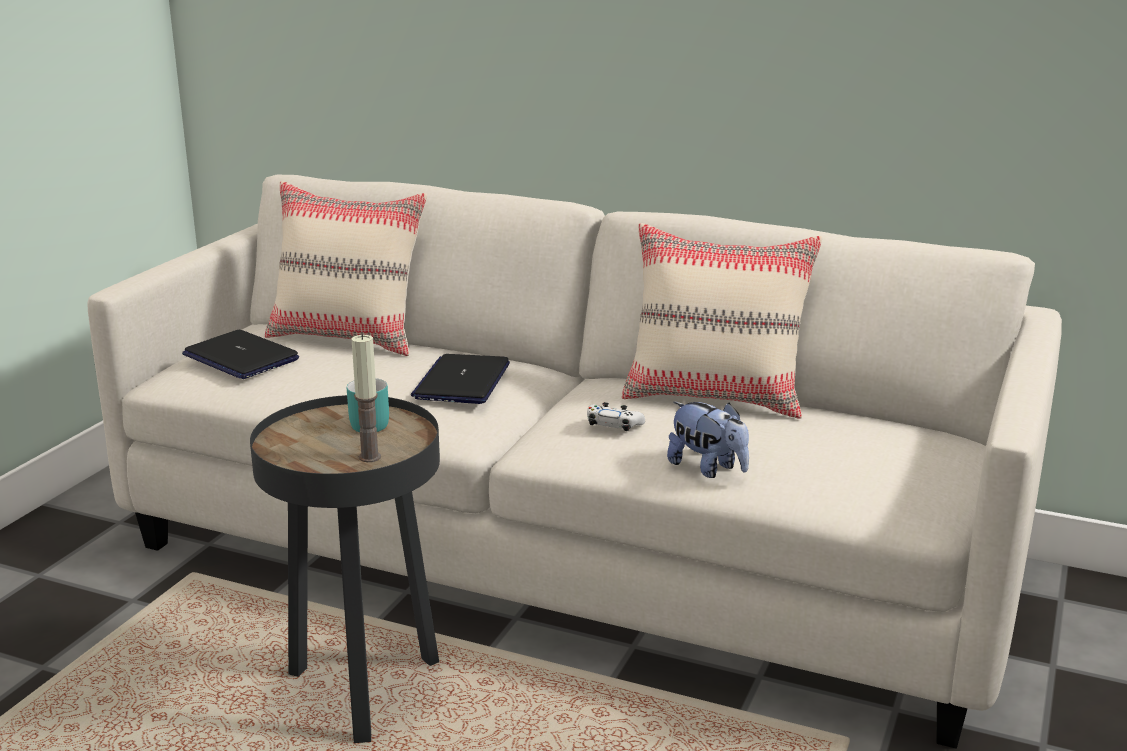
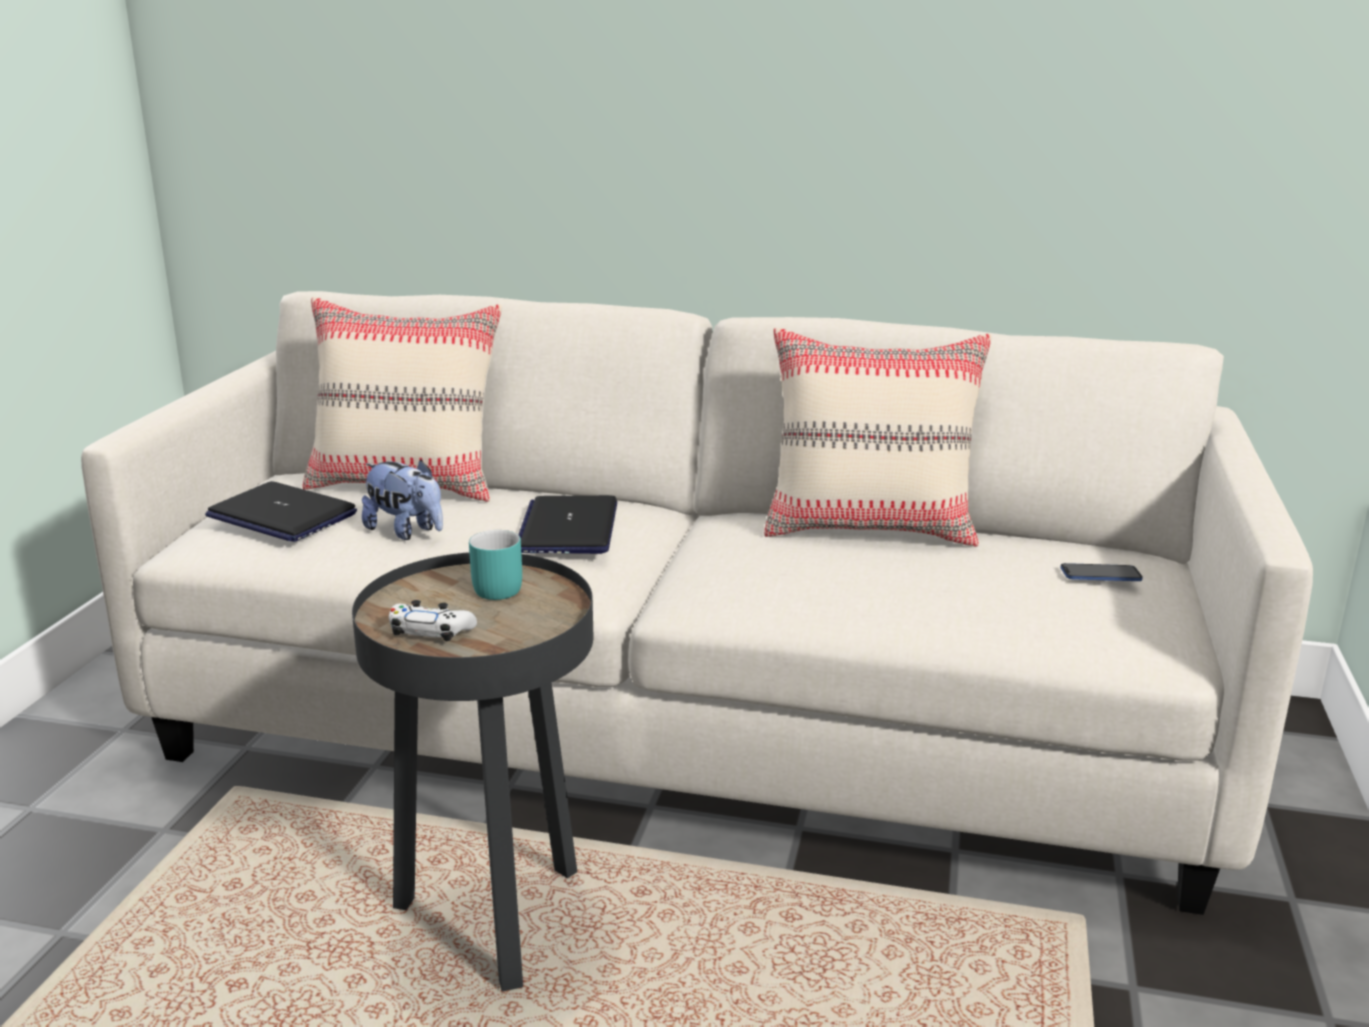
camera: 10 degrees left, 0 degrees up
candle [352,334,381,462] -> none
white game controller [587,402,645,431] -> white game controller moved to [389,600,477,641]
plush toy [667,402,749,478] -> plush toy moved to [362,460,443,540]
none -> phone [1061,563,1143,581]

